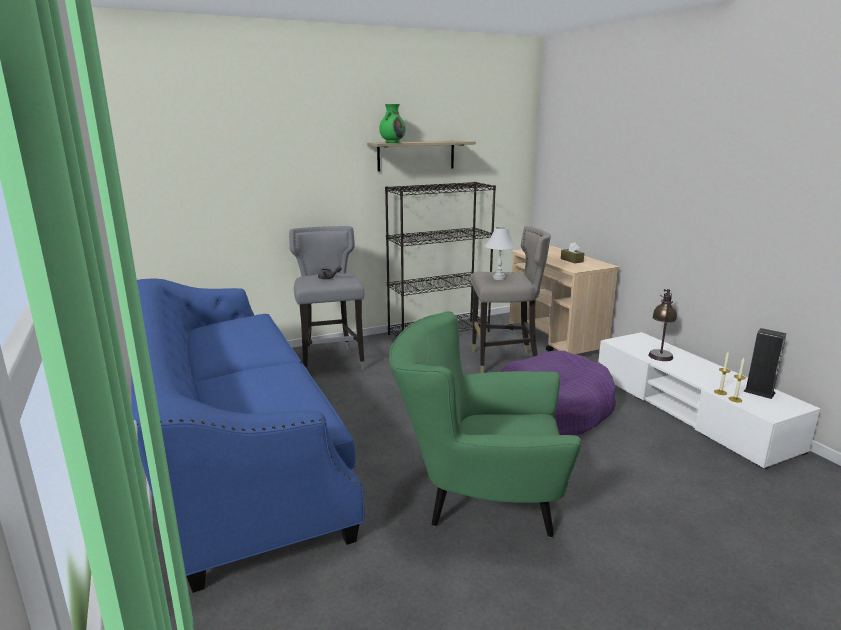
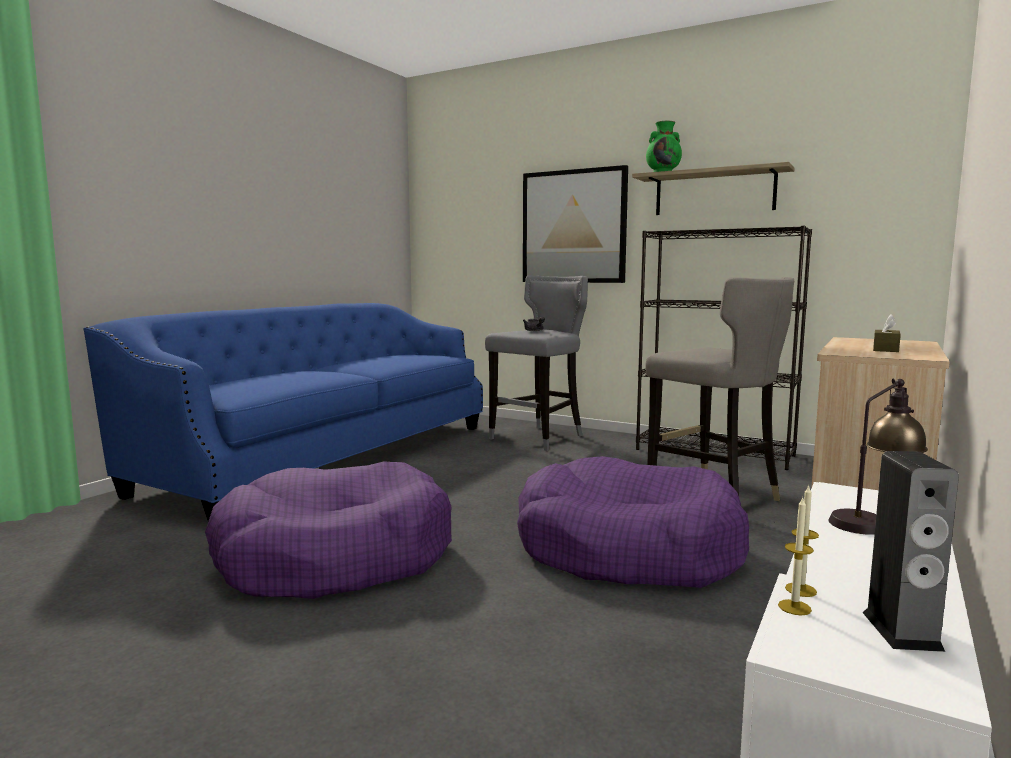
camera: 55 degrees right, 10 degrees down
green armchair [389,311,581,538] -> purple dog bed [205,461,452,599]
white table lamp [485,227,516,280] -> none
none -> picture [523,165,628,283]

